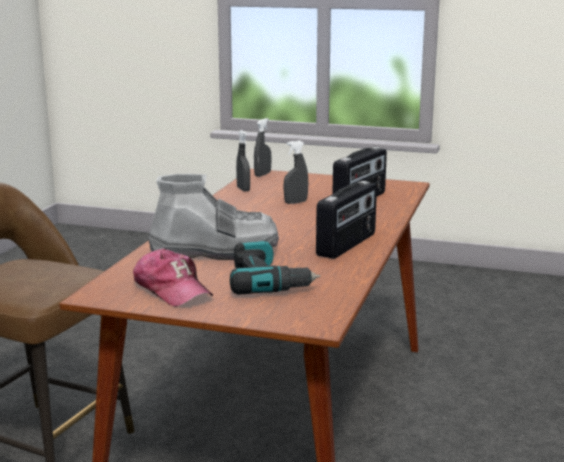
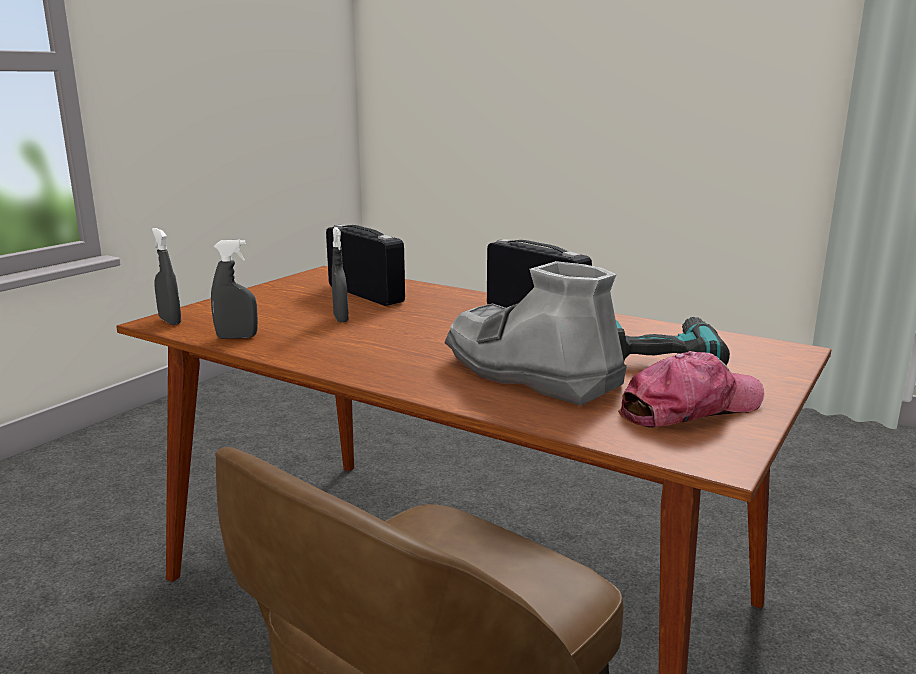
camera: 75 degrees left, 0 degrees up
grey boot [148,174,279,260] -> grey boot turned 60 degrees counterclockwise [444,261,627,406]

